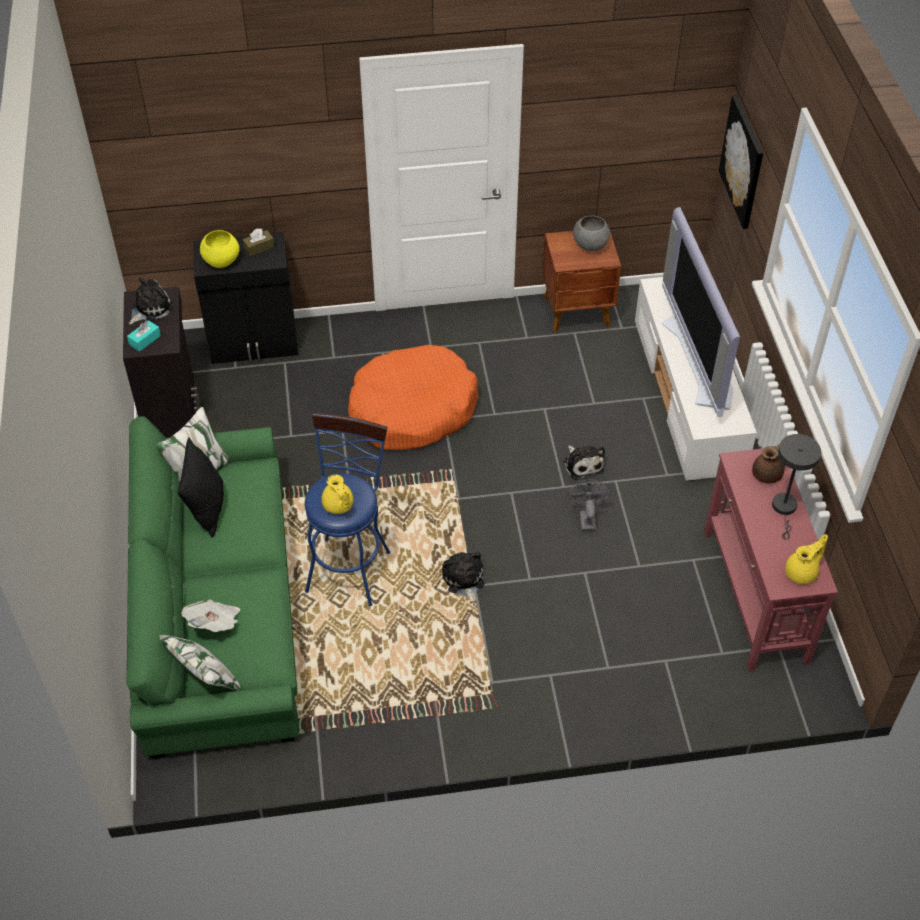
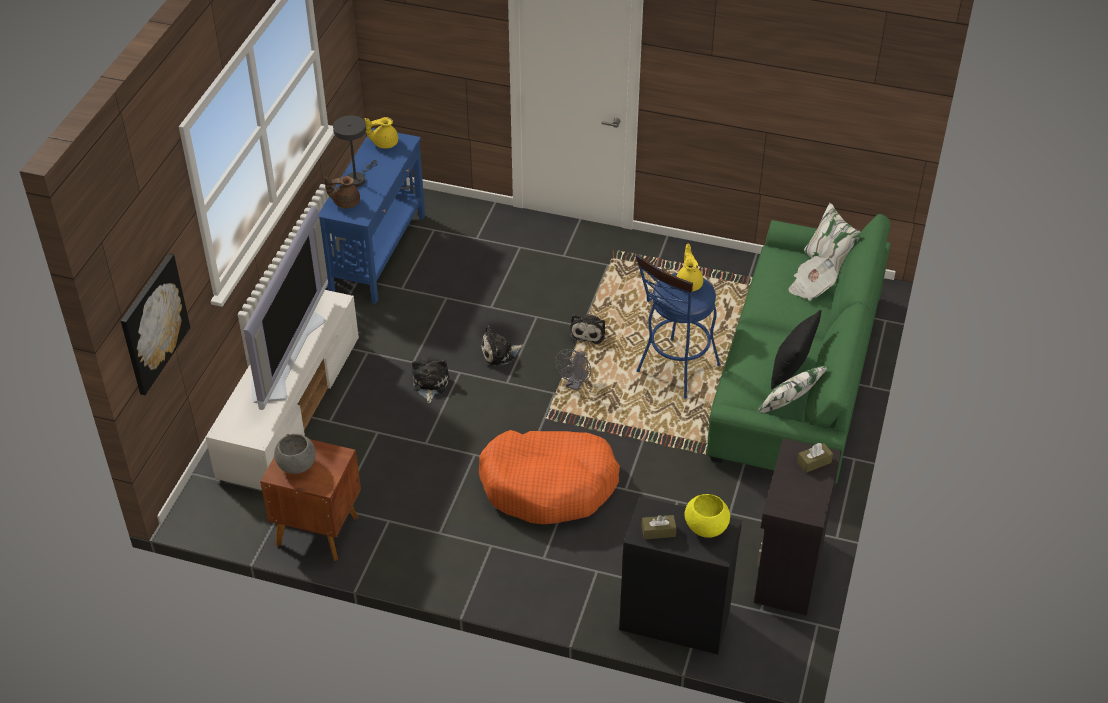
camera: 155 degrees left, 5 degrees down
turquoise tissue box [127,320,161,352] -> brown tissue box [797,443,833,473]
plush toy [129,277,174,325] -> plush toy moved to [480,326,523,367]
grey fan [568,479,611,531] -> grey fan moved to [554,349,591,391]
red console table [704,448,838,671] -> blue console table [319,128,425,304]

